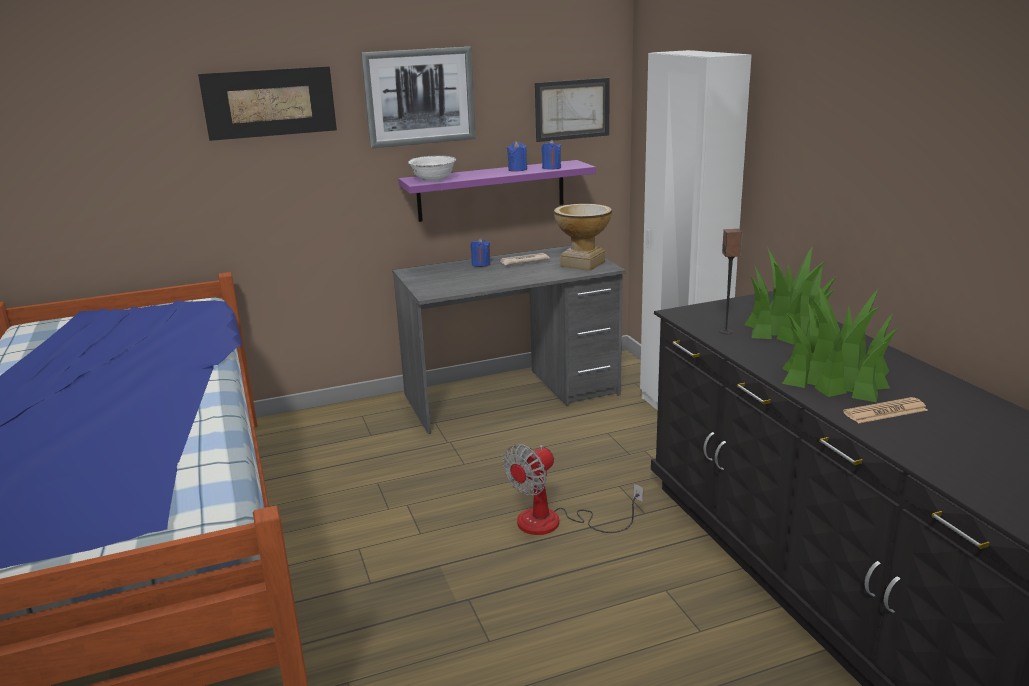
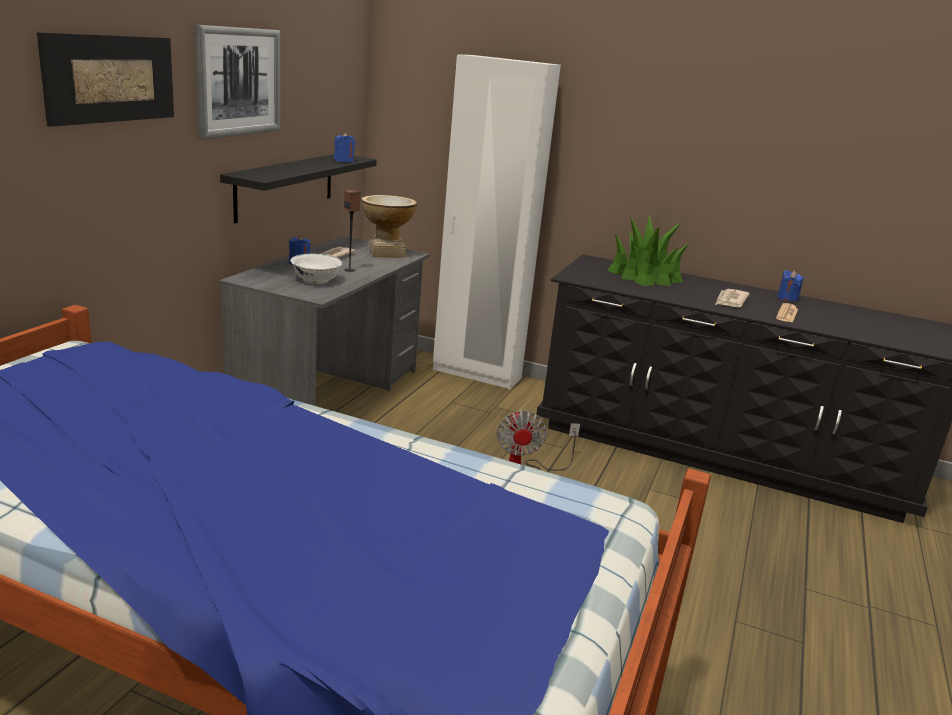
camera: 50 degrees left, 0 degrees up
purple shelf [398,160,596,222] -> black shelf [220,154,377,223]
white bowl [408,155,456,181] -> white bowl moved to [290,253,342,284]
blue candle [507,141,527,172] -> blue candle moved to [777,270,804,302]
picture [535,78,610,142] -> none
speaker [719,229,743,334] -> speaker moved to [344,190,360,272]
potted plant [782,284,899,402] -> newspaper [715,289,750,307]

